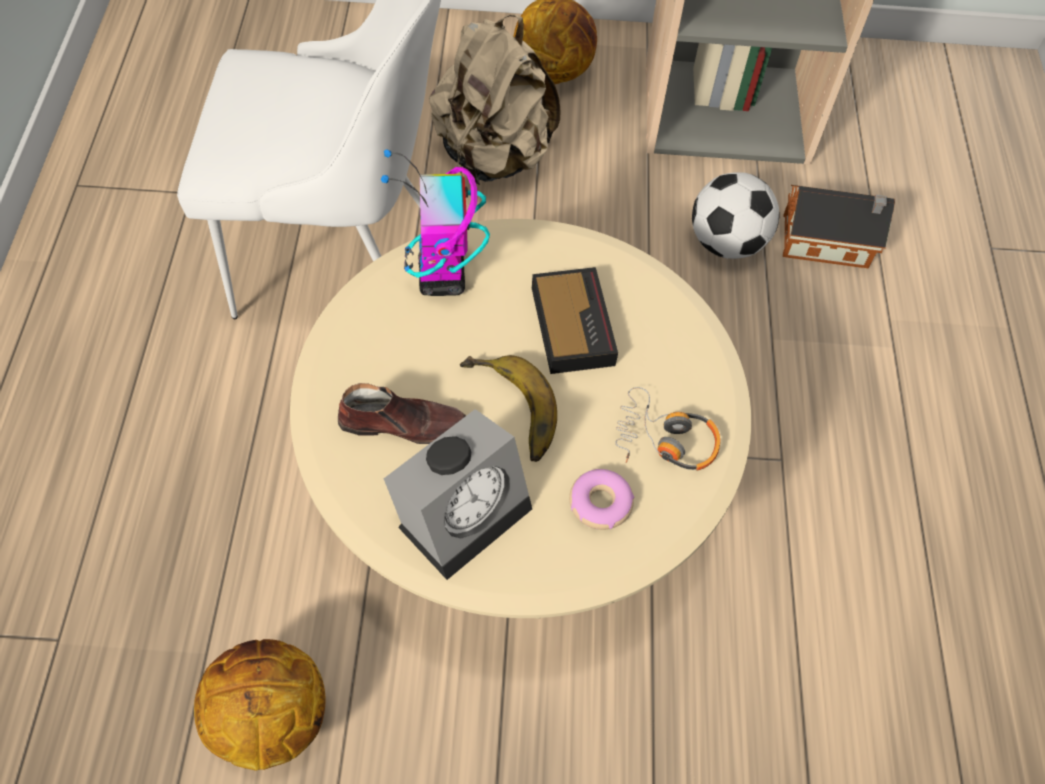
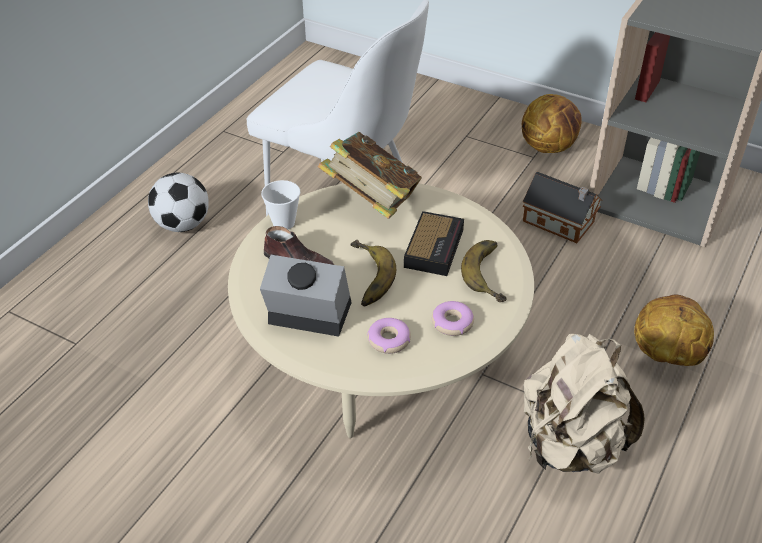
camera: 30 degrees right, 15 degrees down
basketball [194,639,326,770] -> basketball moved to [634,294,714,366]
toy robot [381,149,490,296] -> book [318,132,422,219]
alarm clock [384,409,532,580] -> alarm clock turned 150 degrees counterclockwise [260,255,352,337]
beige backpack [429,14,560,185] -> beige backpack moved to [523,334,645,474]
headphones [616,387,720,470] -> donut [432,301,474,336]
football [692,172,780,259] -> football moved to [148,172,209,232]
toy house [783,185,895,269] -> toy house moved to [523,172,603,243]
none -> cup [261,180,300,229]
none -> banana [461,240,506,302]

